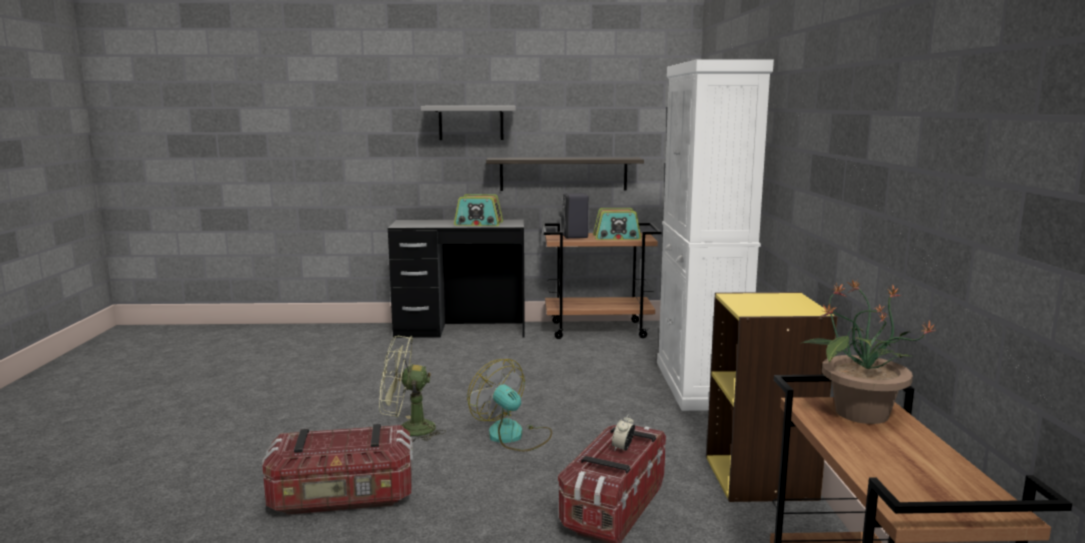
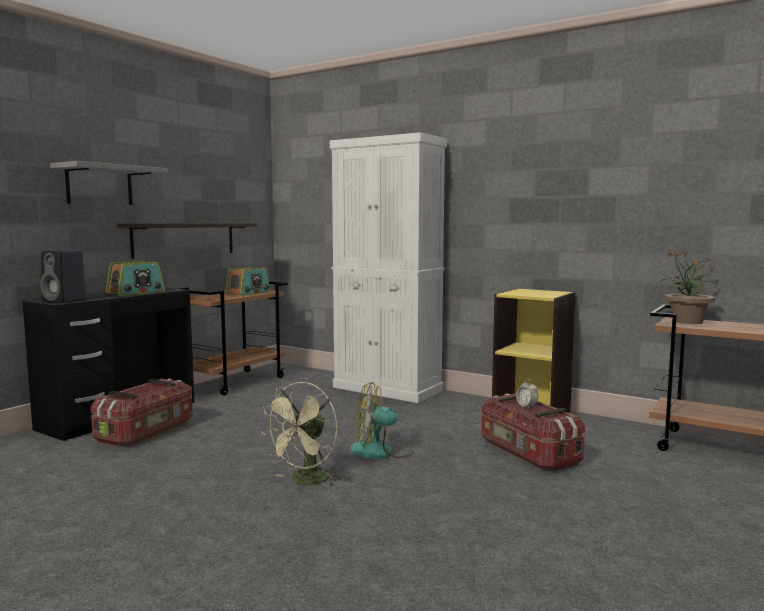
camera: 55 degrees left, 5 degrees down
storage box [262,424,413,515] -> storage box moved to [91,379,193,447]
black speaker [561,193,588,238] -> black speaker moved to [40,249,86,303]

